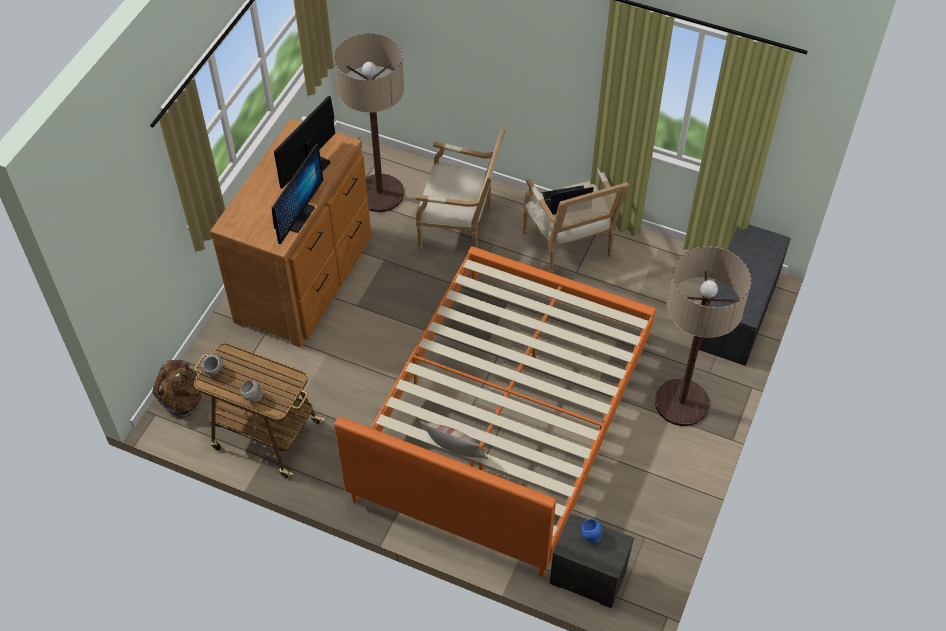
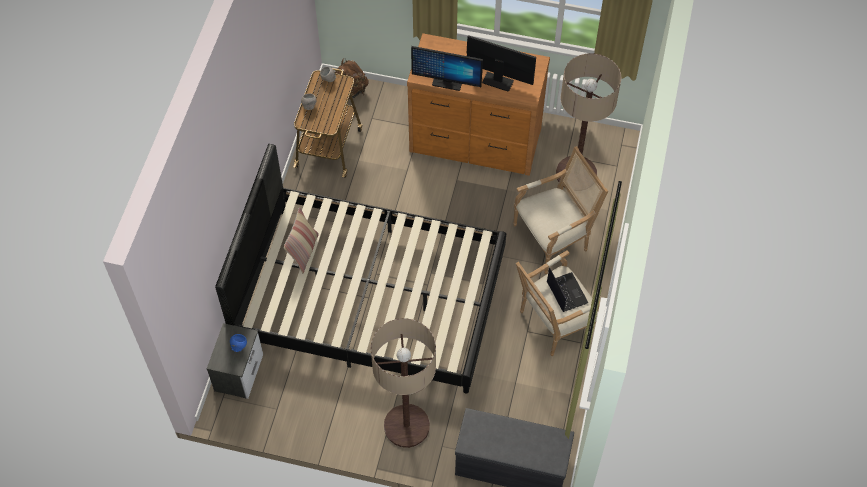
camera: 80 degrees right, 5 degrees up
orange bed [334,246,656,577] -> black bed [215,144,506,394]
armchair [416,126,506,251] -> armchair turned 120 degrees counterclockwise [513,146,608,274]

